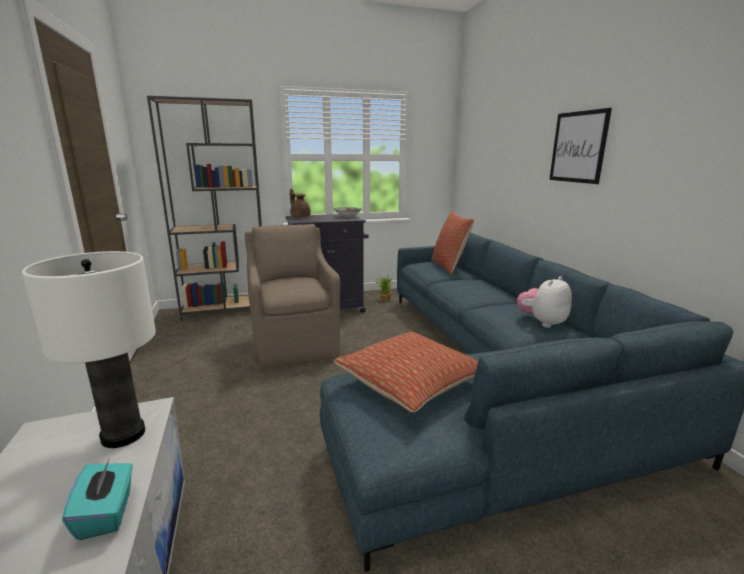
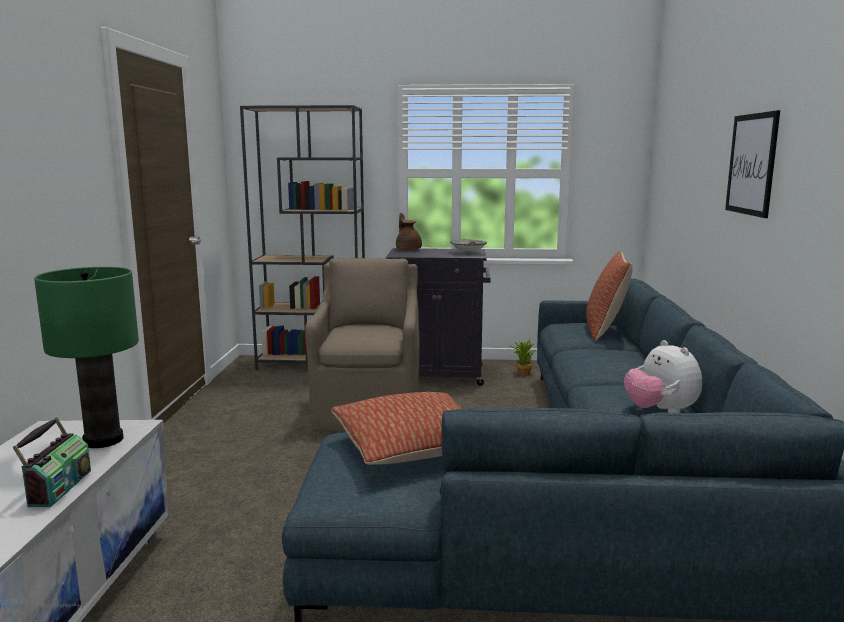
camera: 20 degrees right, 5 degrees down
white table lamp [22,251,156,448] -> green table lamp [34,267,139,448]
turquoise tissue box [62,458,133,540] -> radio [13,417,91,507]
plush toy [517,276,572,328] -> plush toy turned 90 degrees counterclockwise [624,340,702,413]

